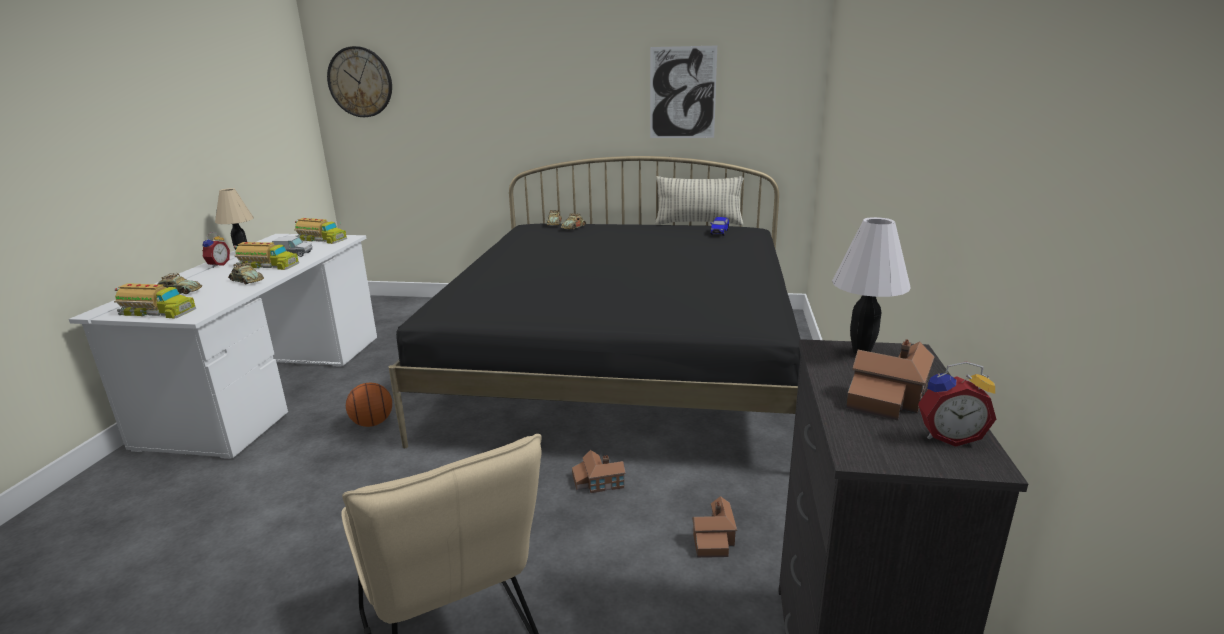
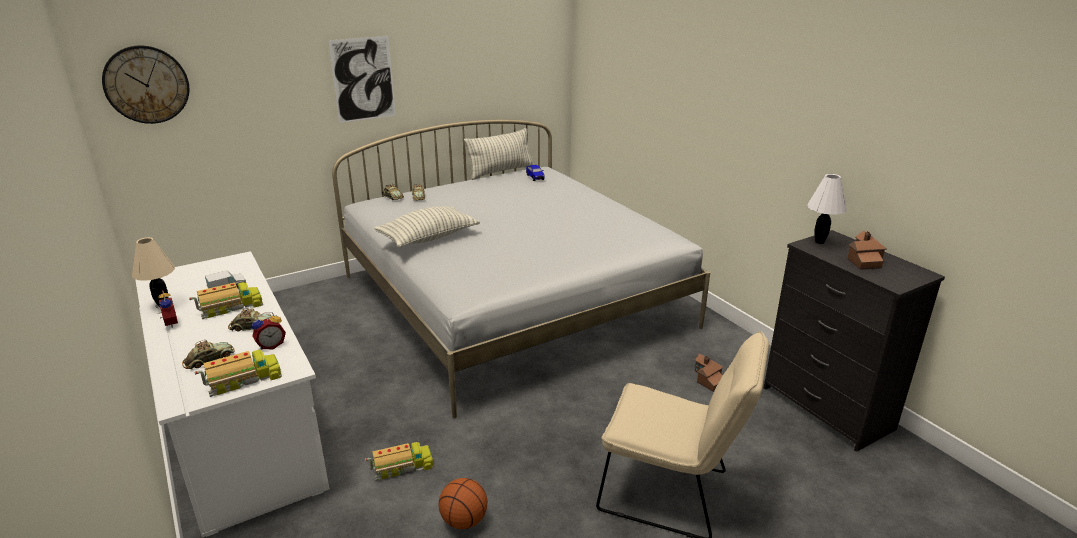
camera: 40 degrees left, 5 degrees up
toy truck [294,218,347,244] -> toy truck moved to [365,438,433,481]
basketball [346,382,392,427] -> basketball moved to [439,478,488,529]
black bed [389,156,801,448] -> white bed [332,120,710,419]
toy house [572,450,626,493] -> none
picture [650,45,717,138] -> picture moved to [328,36,396,123]
alarm clock [918,362,996,447] -> alarm clock moved to [252,312,286,350]
none -> pillow [374,206,480,247]

